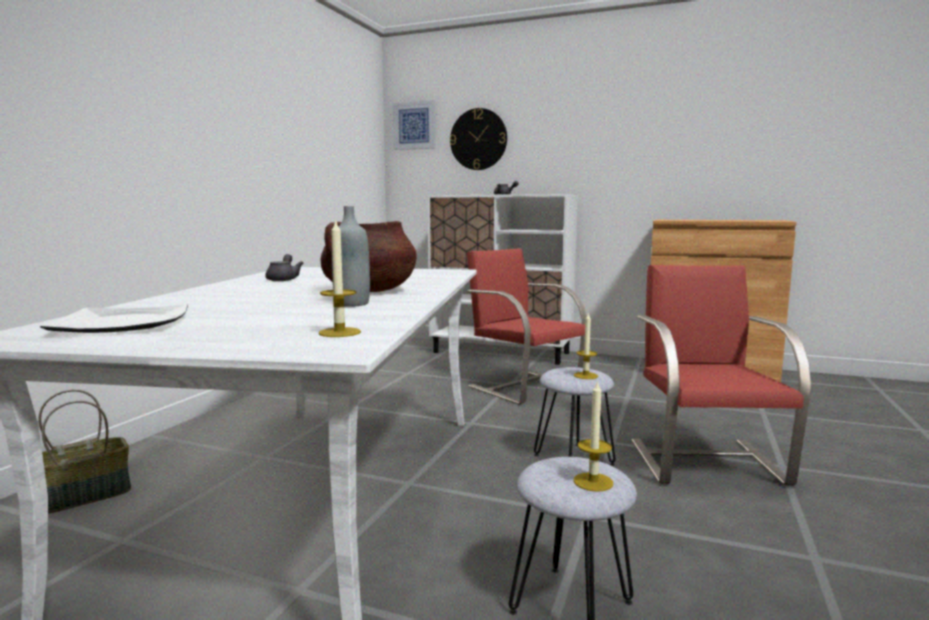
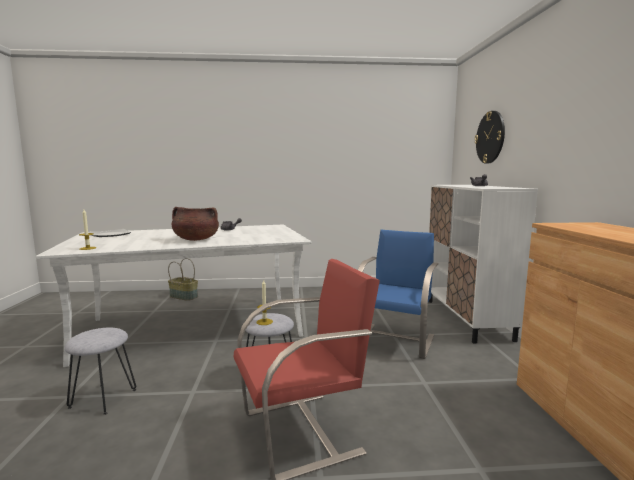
camera: 65 degrees right, 0 degrees up
grey bottle [332,206,370,307] -> none
picture [393,100,435,150] -> none
red chair [467,248,587,405] -> blue chair [358,230,439,359]
candle [574,380,613,492] -> none

